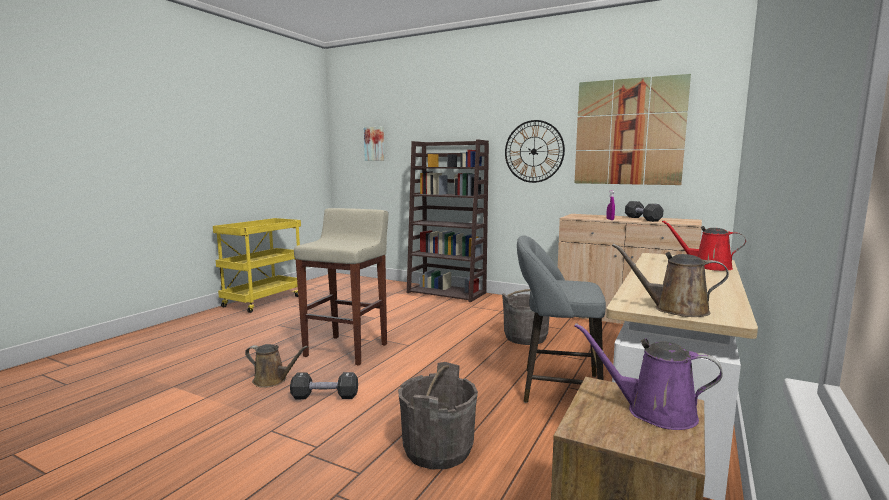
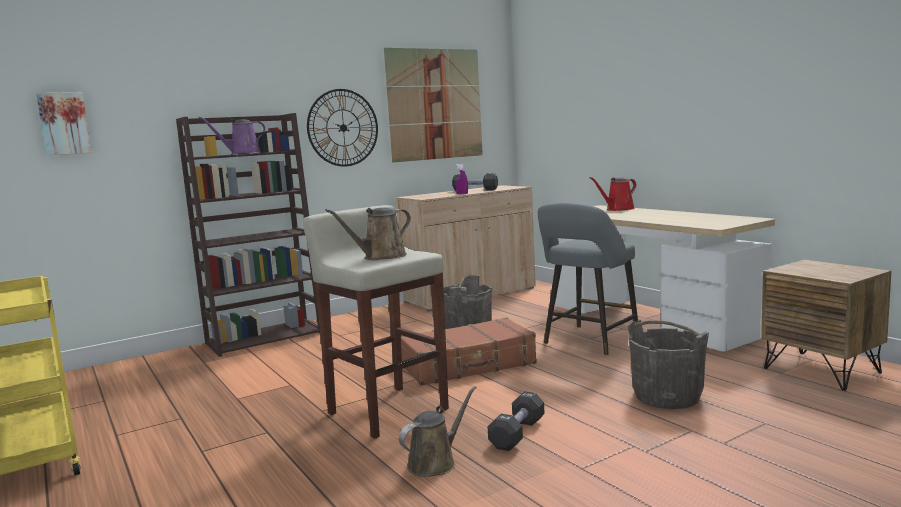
camera: 60 degrees left, 0 degrees up
purple watering can [574,323,723,430] -> purple watering can moved to [198,117,265,154]
brown watering can [612,244,729,317] -> brown watering can moved to [325,208,411,260]
none -> brown suitcase [401,317,537,386]

